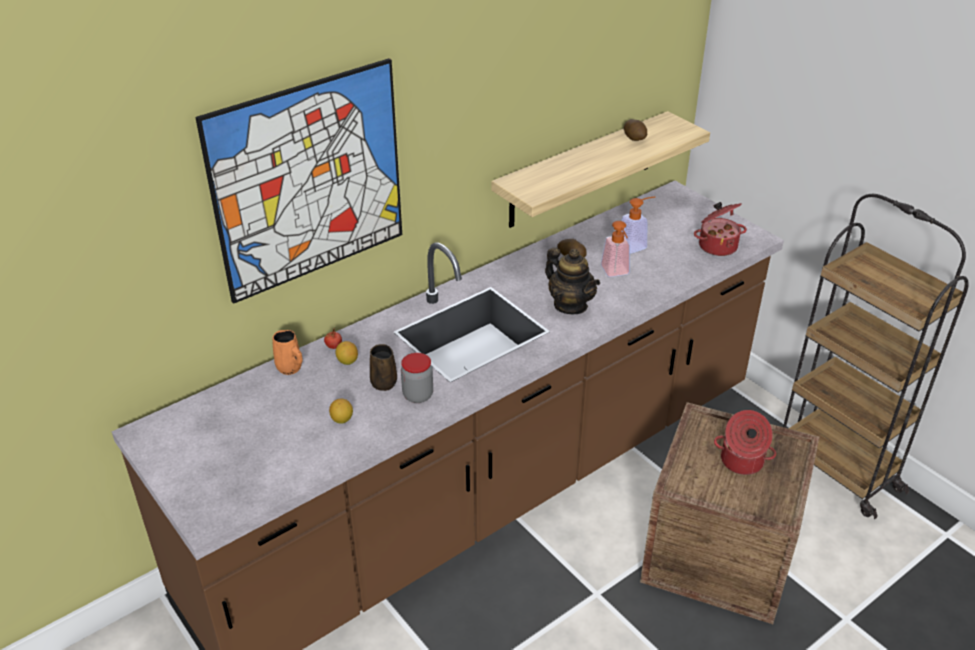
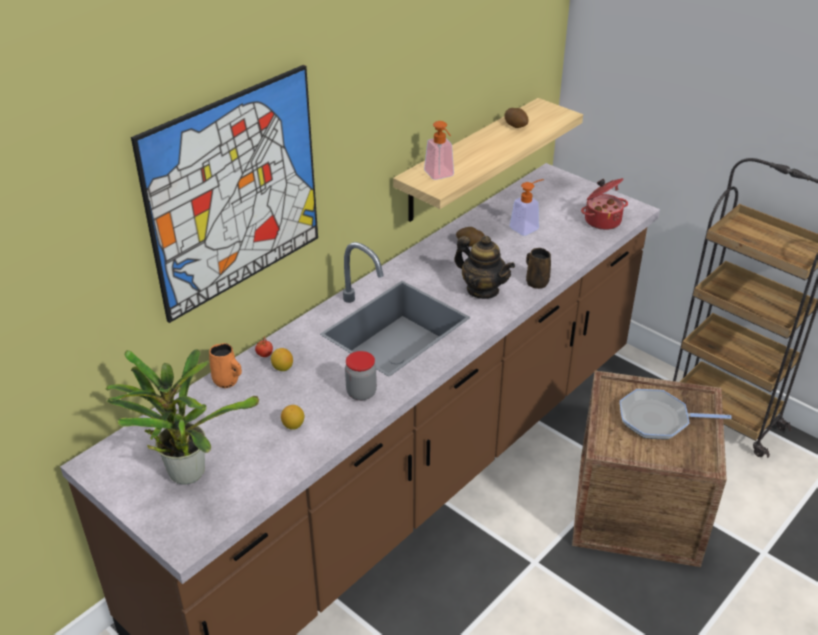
camera: 10 degrees left, 0 degrees up
brown mug [370,344,397,391] -> brown mug moved to [526,248,551,289]
soap dispenser [601,221,630,277] -> soap dispenser moved to [424,121,454,180]
cooking pot [714,410,776,475] -> frying pan [620,389,732,439]
none -> potted plant [105,349,259,485]

